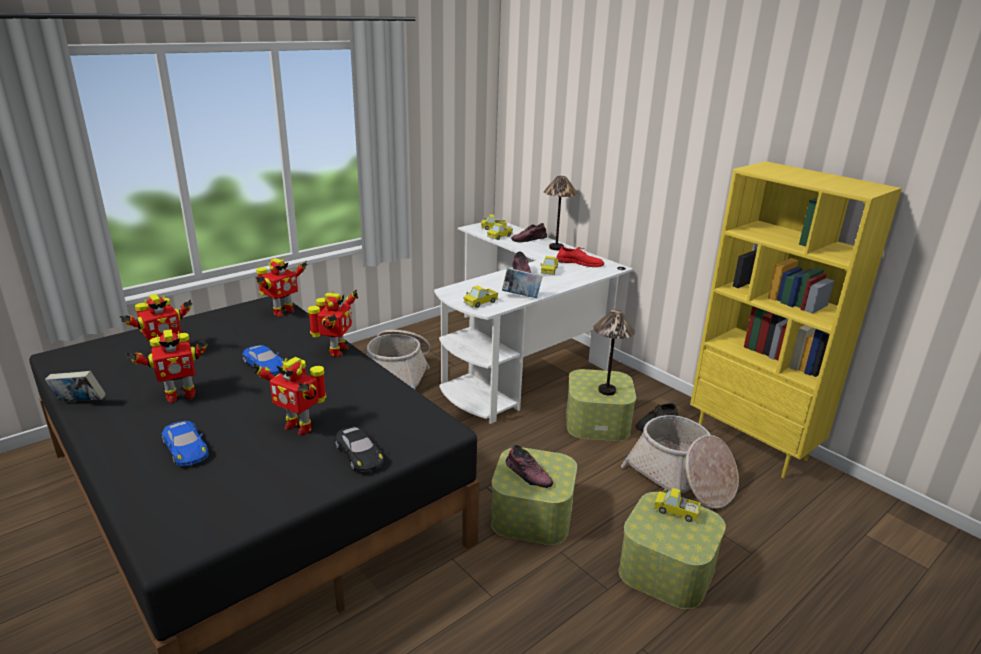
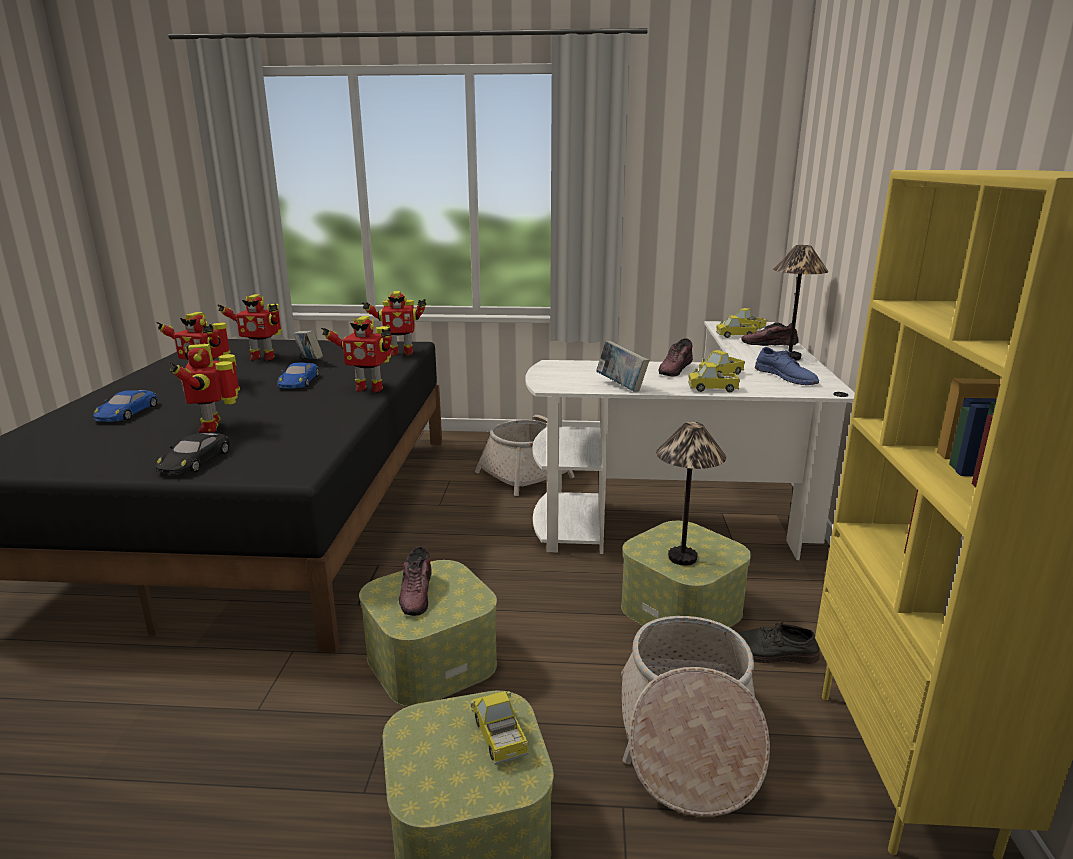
camera: 45 degrees right, 5 degrees down
book [45,371,106,402] -> book moved to [293,330,323,359]
toy robot [308,290,358,357] -> toy robot turned 45 degrees clockwise [321,316,392,393]
toy truck [463,286,498,308] -> toy truck moved to [688,363,740,393]
red shoe [556,247,604,267] -> blue shoe [755,347,819,385]

